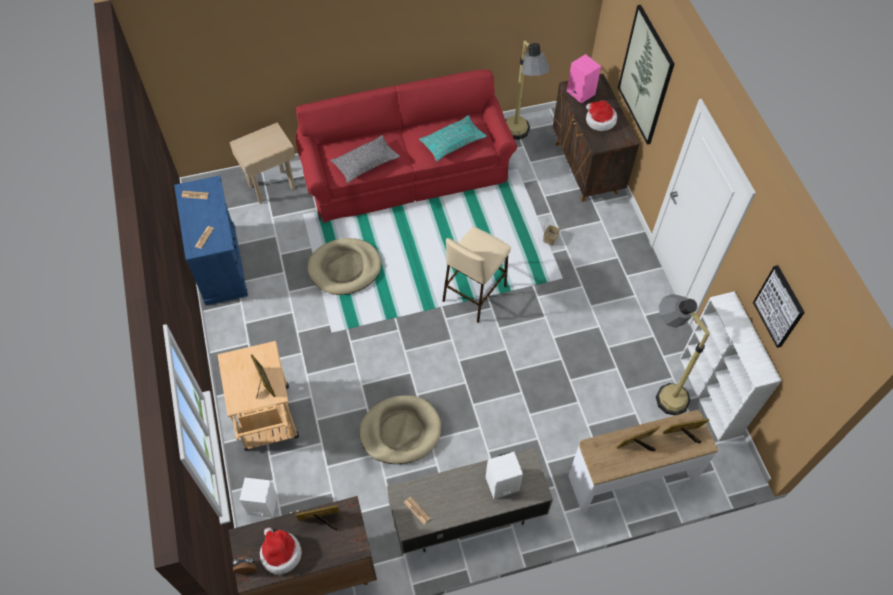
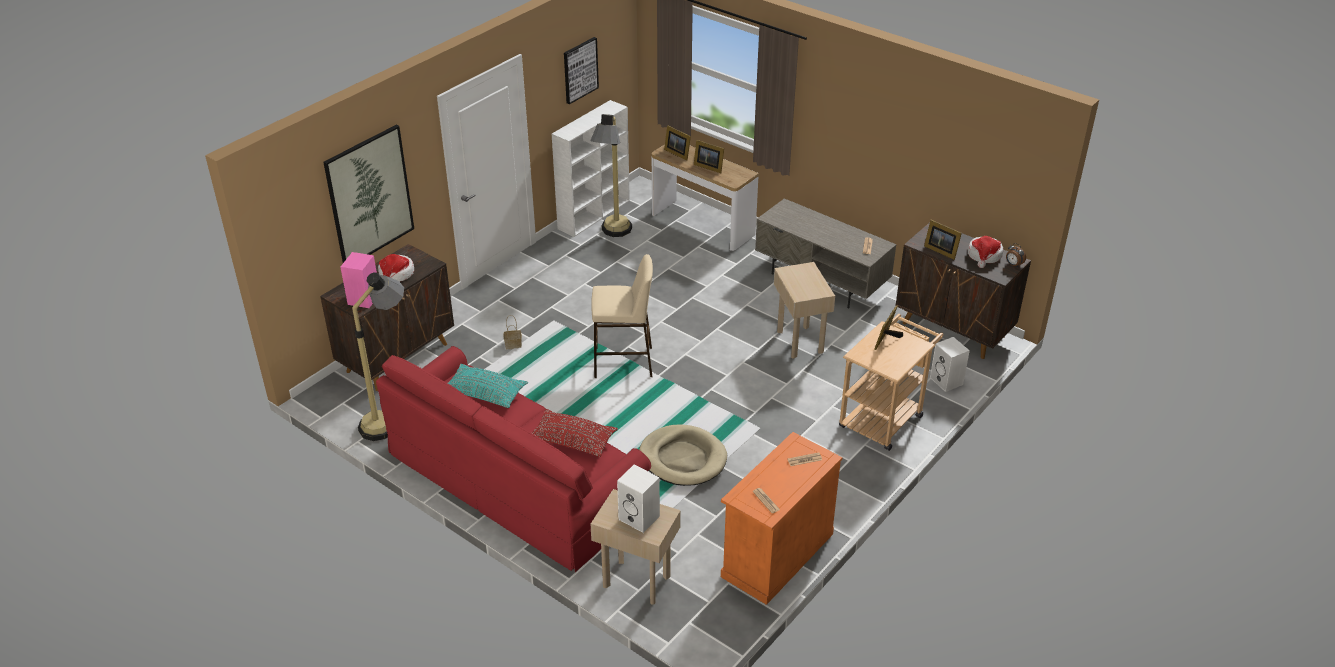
camera: 125 degrees left, 20 degrees down
blue cabinet [174,175,248,306] -> orange cabinet [721,432,842,605]
grey pillow [331,135,400,183] -> red pillow [532,409,618,457]
beige dog bed [360,395,441,464] -> beige side table [774,262,835,359]
white speaker [486,452,523,499] -> white speaker moved to [617,465,660,533]

